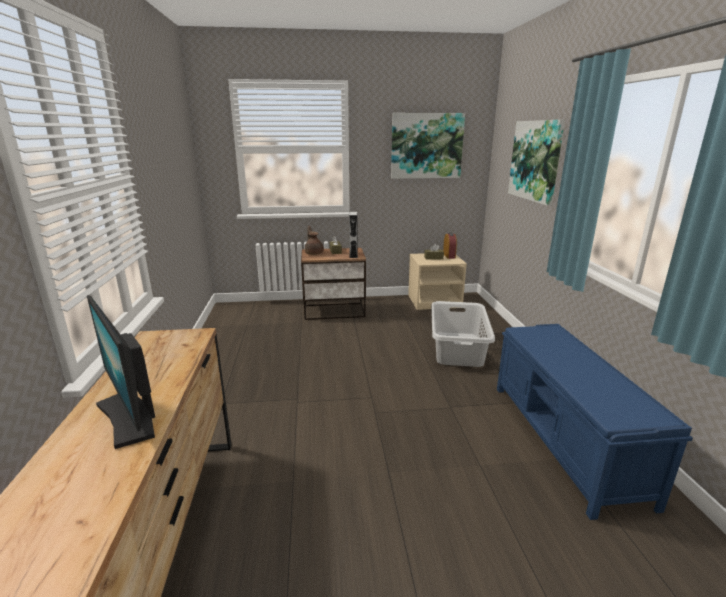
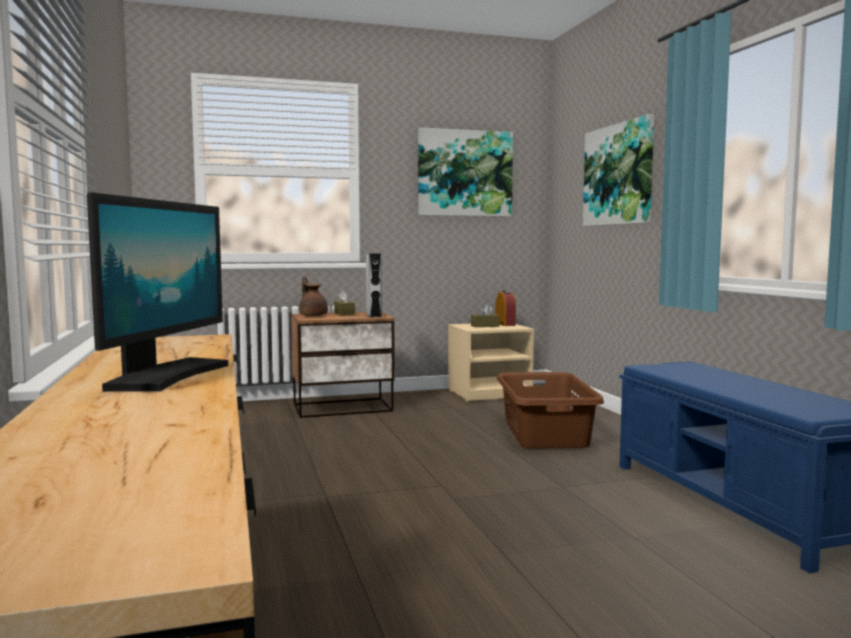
camera: 10 degrees left, 15 degrees down
monitor [87,295,155,449] -> monitor turned 120 degrees counterclockwise [87,192,228,391]
grey laundry basket [431,301,495,367] -> brown laundry basket [497,372,604,449]

